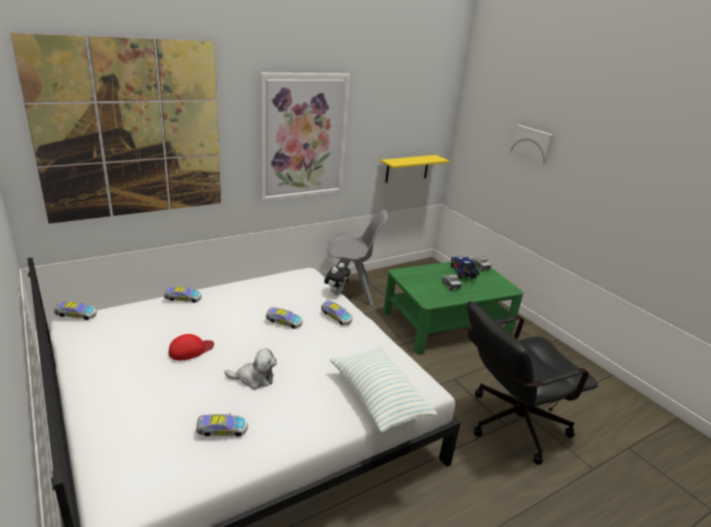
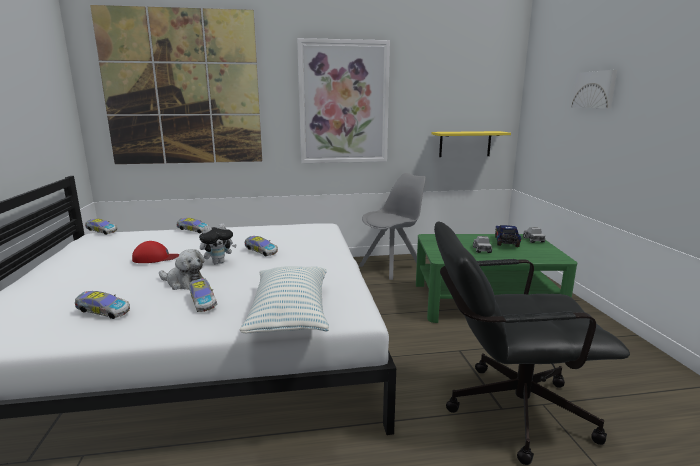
camera: 25 degrees right, 10 degrees down
toy car [321,300,352,325] -> toy car moved to [189,278,217,312]
plush toy [324,263,351,295] -> plush toy moved to [199,223,237,264]
grey chair [326,210,389,305] -> grey chair turned 60 degrees counterclockwise [359,173,426,280]

